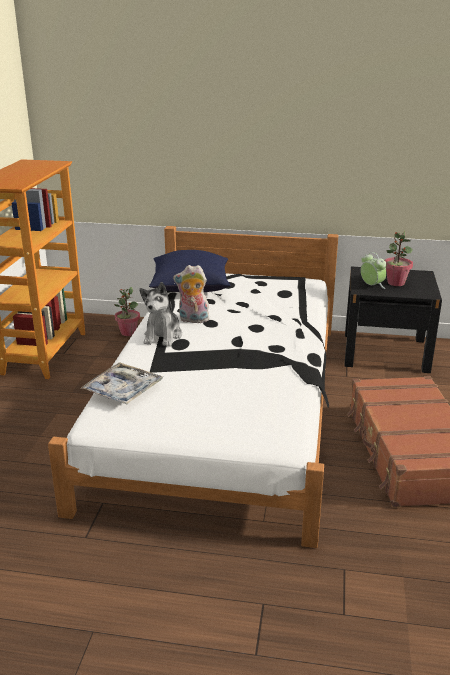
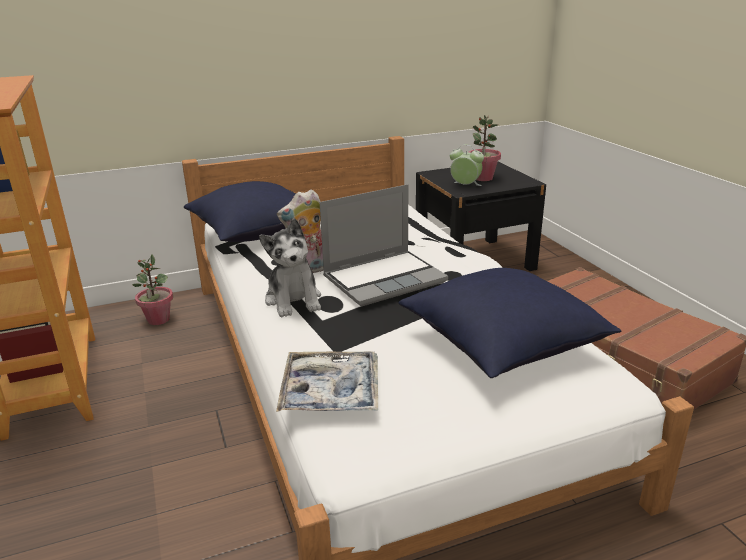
camera: 30 degrees left, 0 degrees up
none -> laptop [320,184,448,306]
none -> blue pillow [399,268,621,378]

